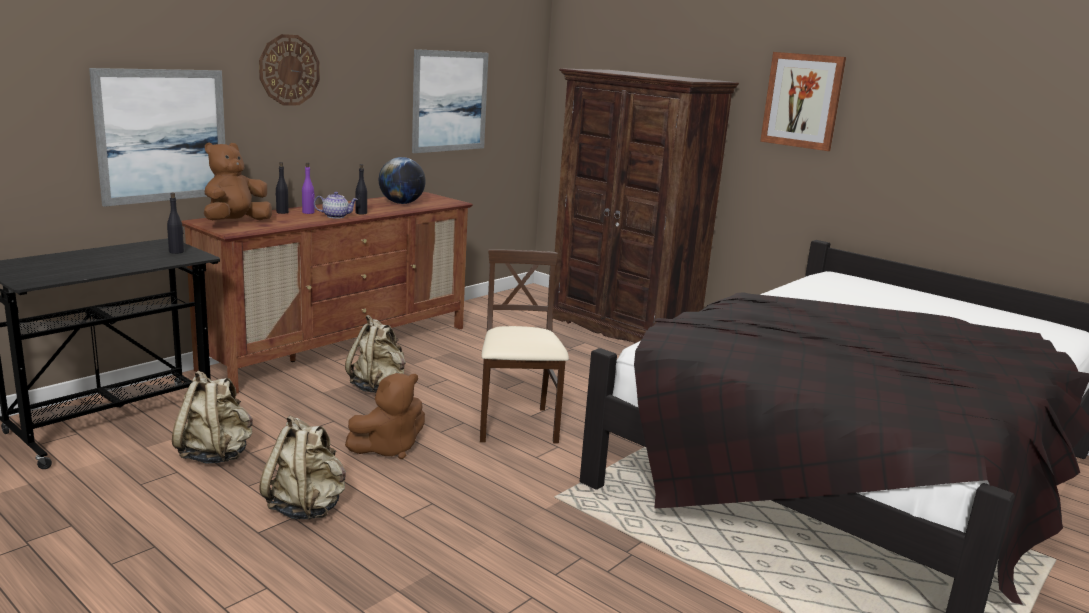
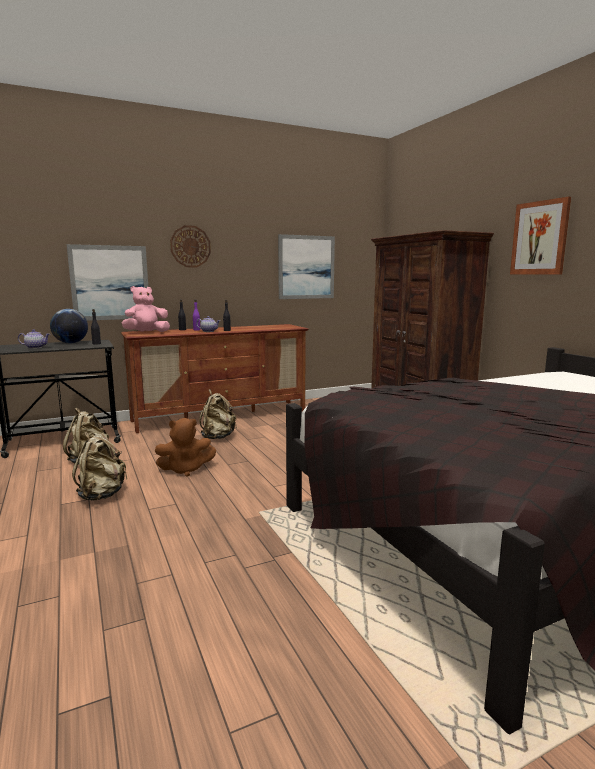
camera: 25 degrees right, 5 degrees down
brown plush toy [204,142,272,220] -> pink plush toy [122,286,170,332]
globe [379,157,426,204] -> globe moved to [50,309,88,343]
beige chair [480,249,569,443] -> none
none -> teapot [18,329,50,349]

